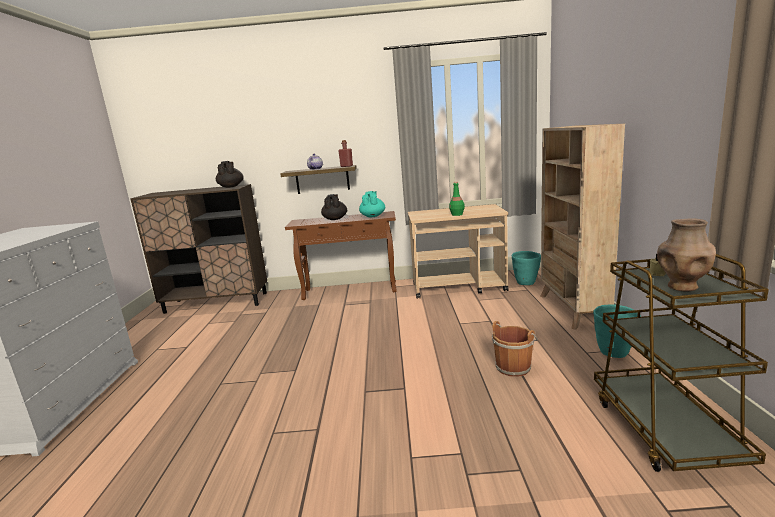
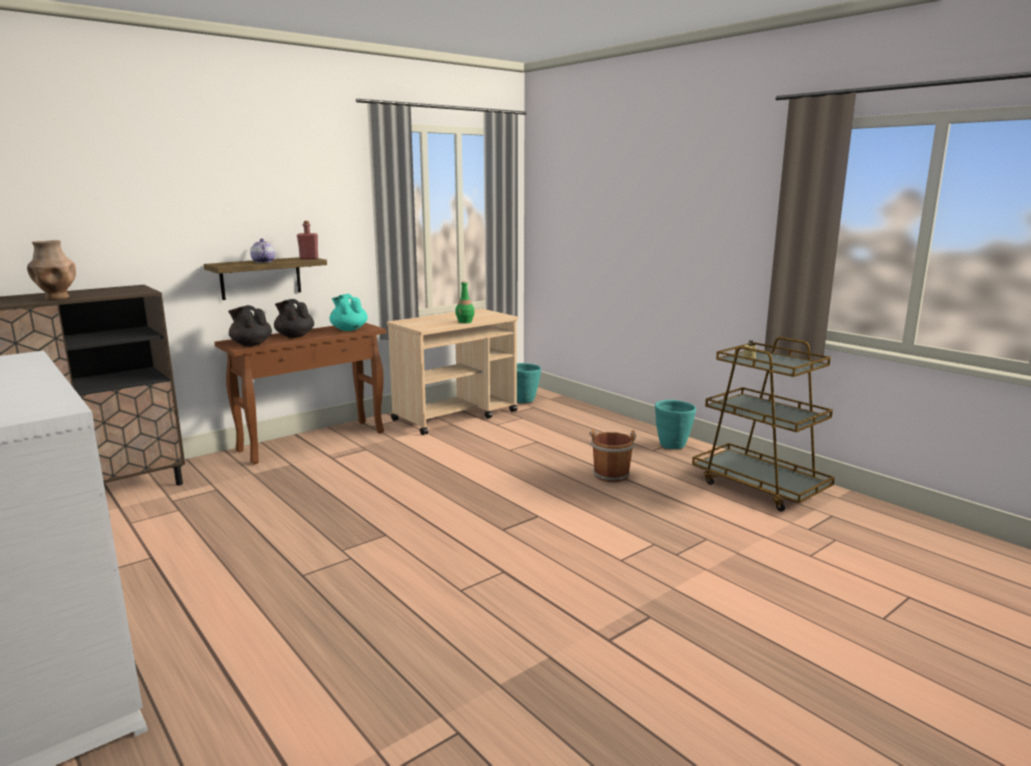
camera: 40 degrees left, 0 degrees up
black teapot [216,161,244,188] -> black teapot moved to [228,305,272,346]
beige bookcase [540,124,625,330] -> none
brown vase [657,218,716,291] -> brown vase moved to [27,240,76,300]

